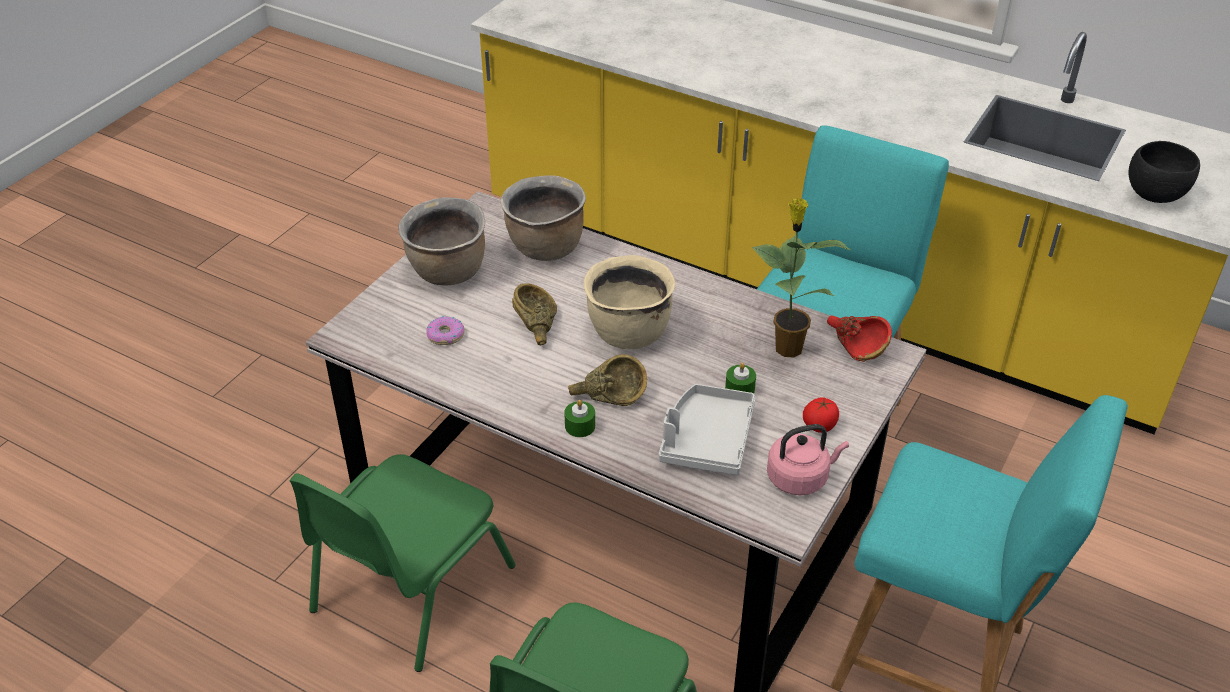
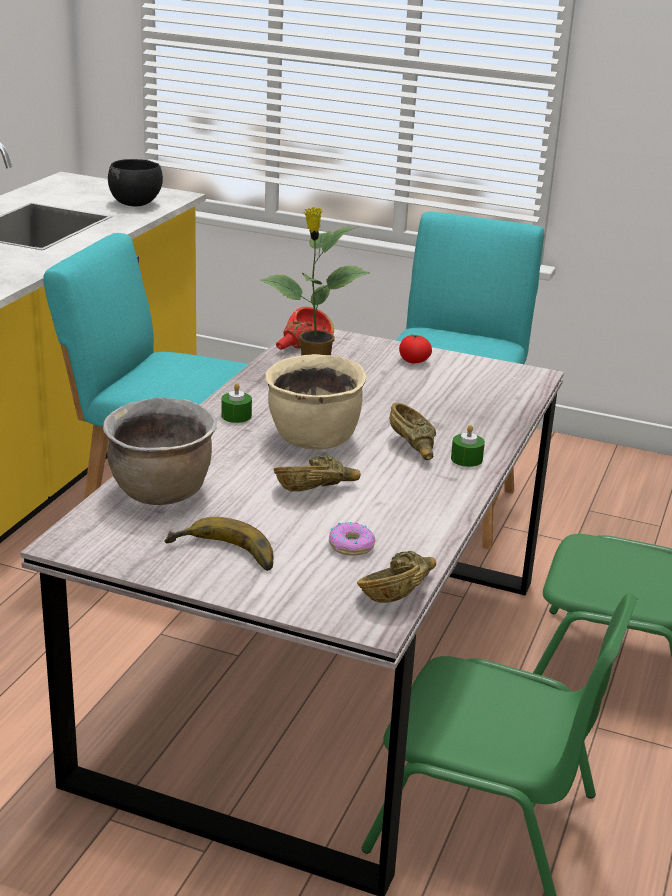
camera: 100 degrees left, 15 degrees down
brown cooking pot [398,197,485,285] -> banana [164,517,274,571]
grey tray [659,384,756,475] -> none
green candle [725,363,756,393] -> green candle moved to [221,383,252,423]
pink kettle [767,424,849,495] -> none
none -> brown bowl [357,551,436,603]

